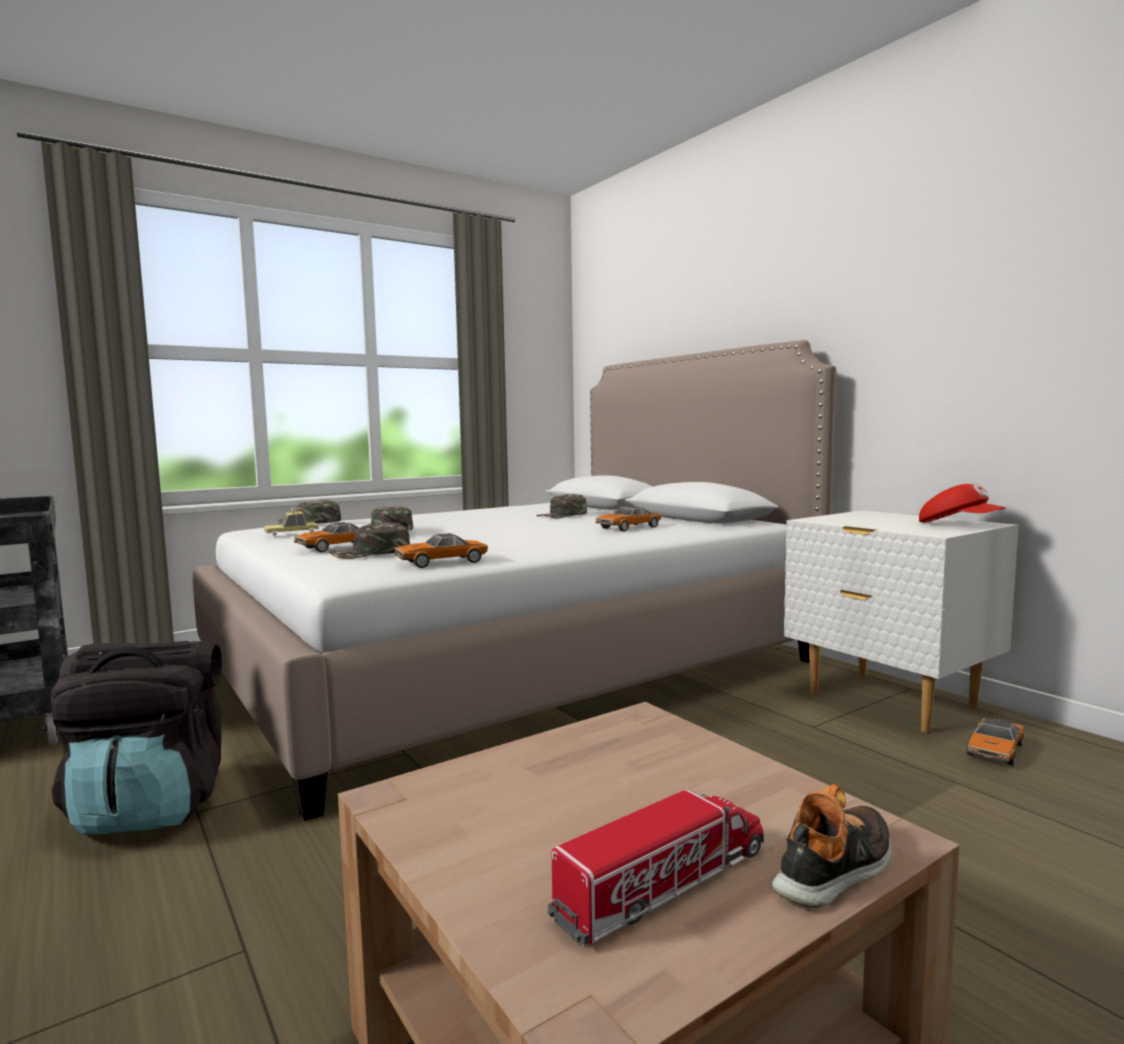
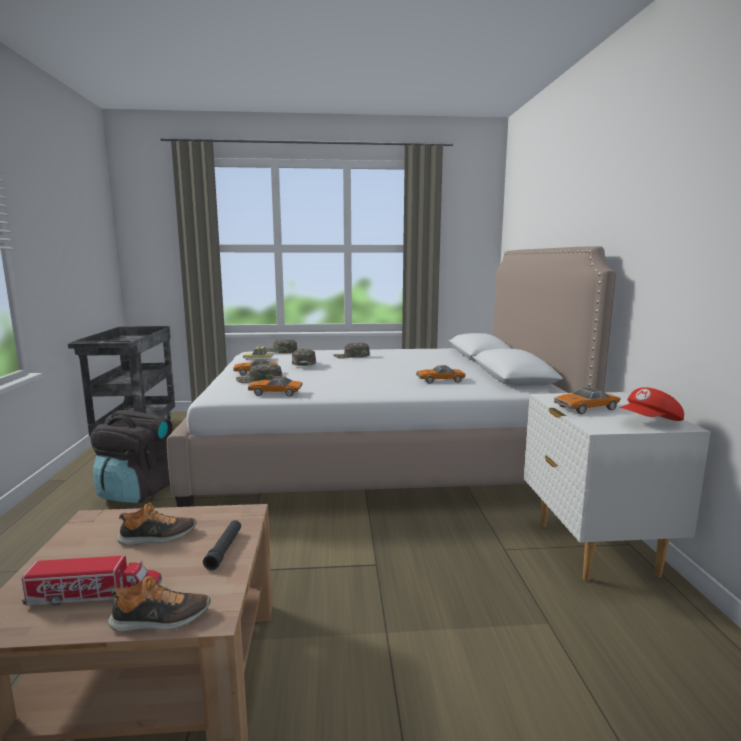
camera: 30 degrees right, 5 degrees up
green cap [536,494,587,519] -> green cap moved to [333,342,370,359]
red cap [919,484,1007,523] -> red cap turned 75 degrees clockwise [620,387,684,421]
toy car [967,718,1024,765] -> toy car moved to [554,387,621,414]
none -> shoe [117,502,197,546]
none -> black flashlight [203,520,241,570]

